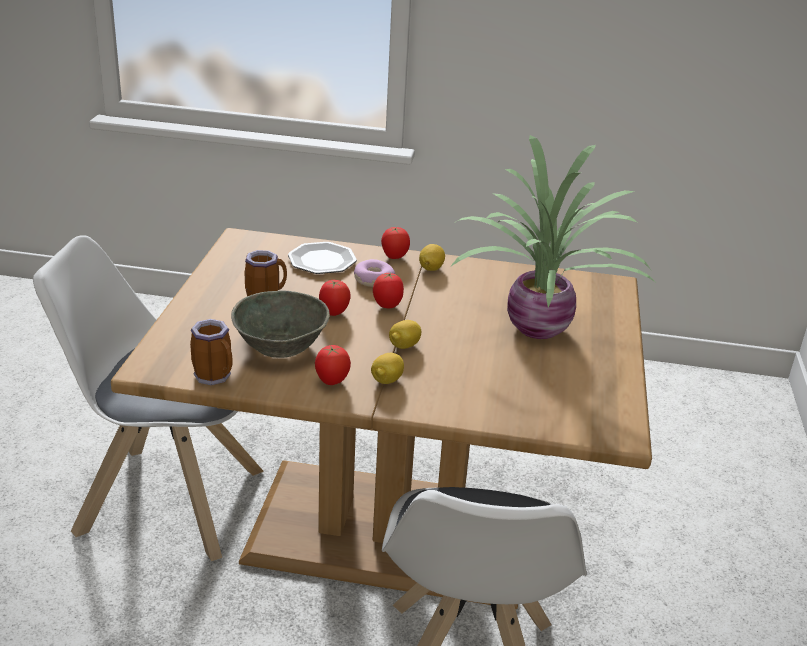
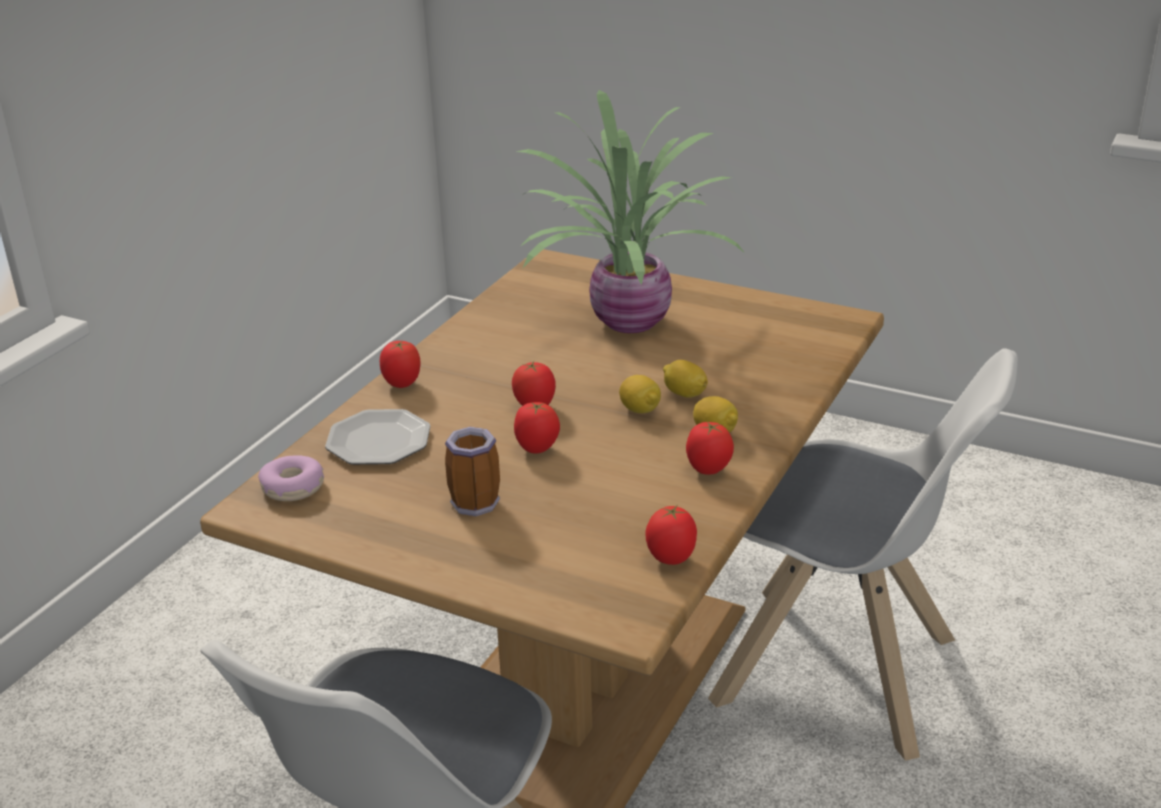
camera: 70 degrees left, 0 degrees up
mug [190,319,233,386] -> tomato [646,506,697,565]
grey bowl [231,291,330,358] -> none
donut [354,259,395,287] -> donut moved to [258,455,324,501]
lemon [419,244,445,271] -> lemon moved to [663,360,708,398]

